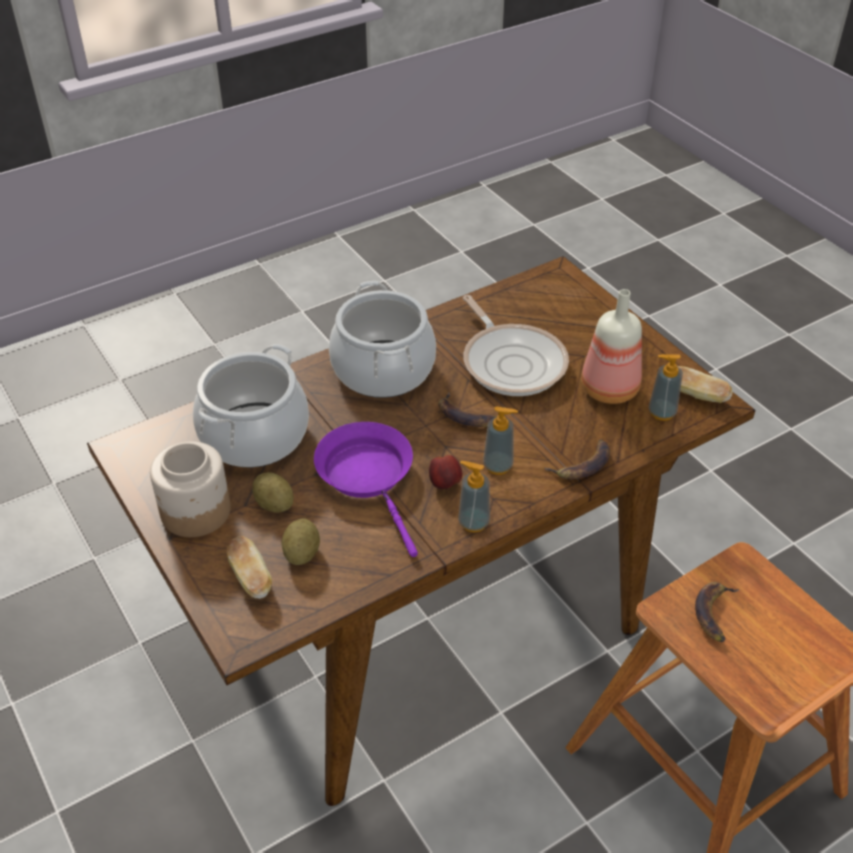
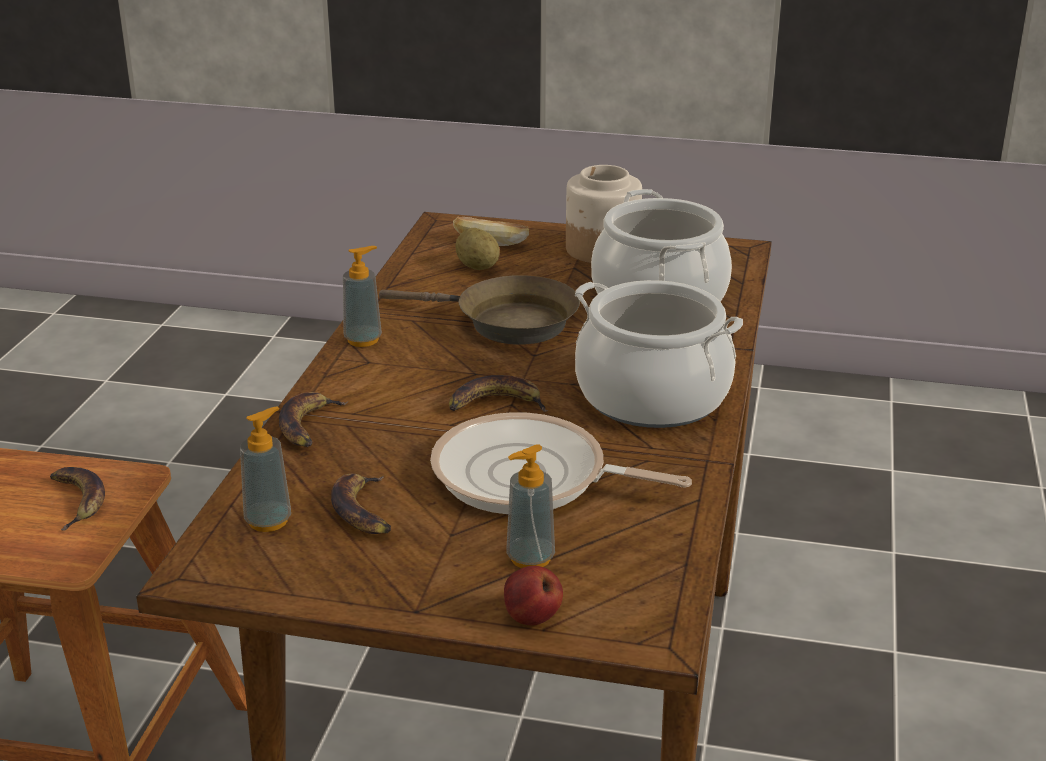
camera: 135 degrees right, 15 degrees down
potato [252,472,294,513] -> none
purple frying pan [314,422,418,557] -> brown frying pan [379,275,580,345]
apple [429,455,462,490] -> apple moved to [504,566,563,625]
soap dispenser [483,406,518,475] -> soap dispenser moved to [506,444,555,568]
bottle [581,289,642,404] -> banana [331,474,391,534]
bread [677,366,733,403] -> none

